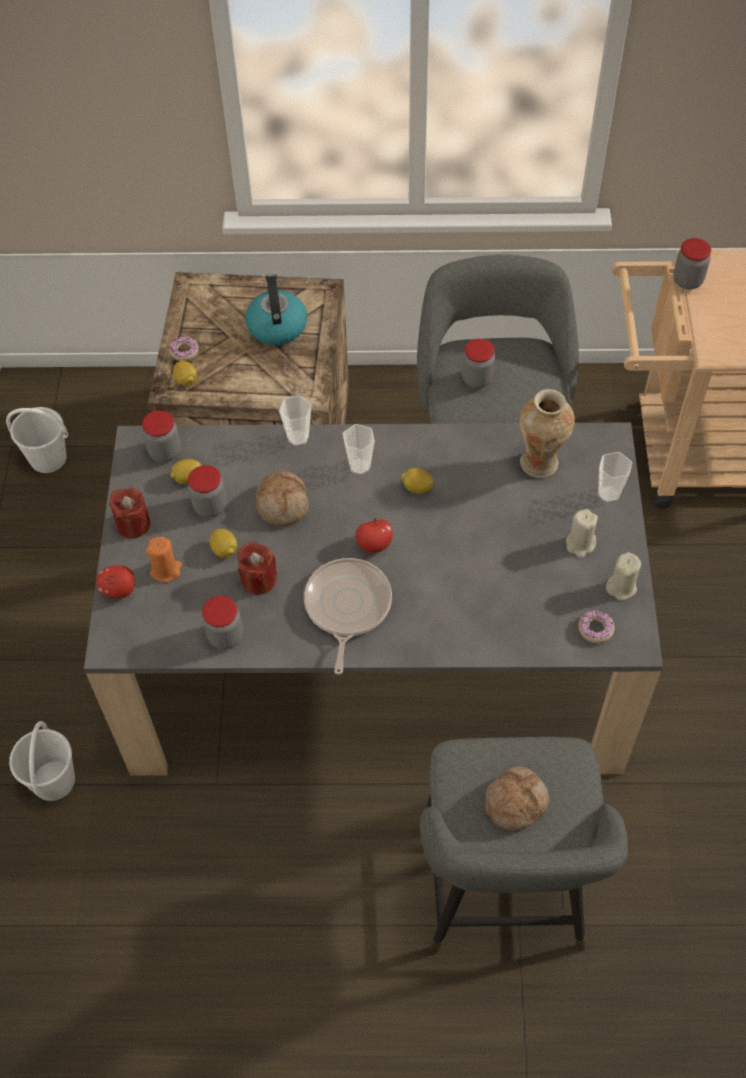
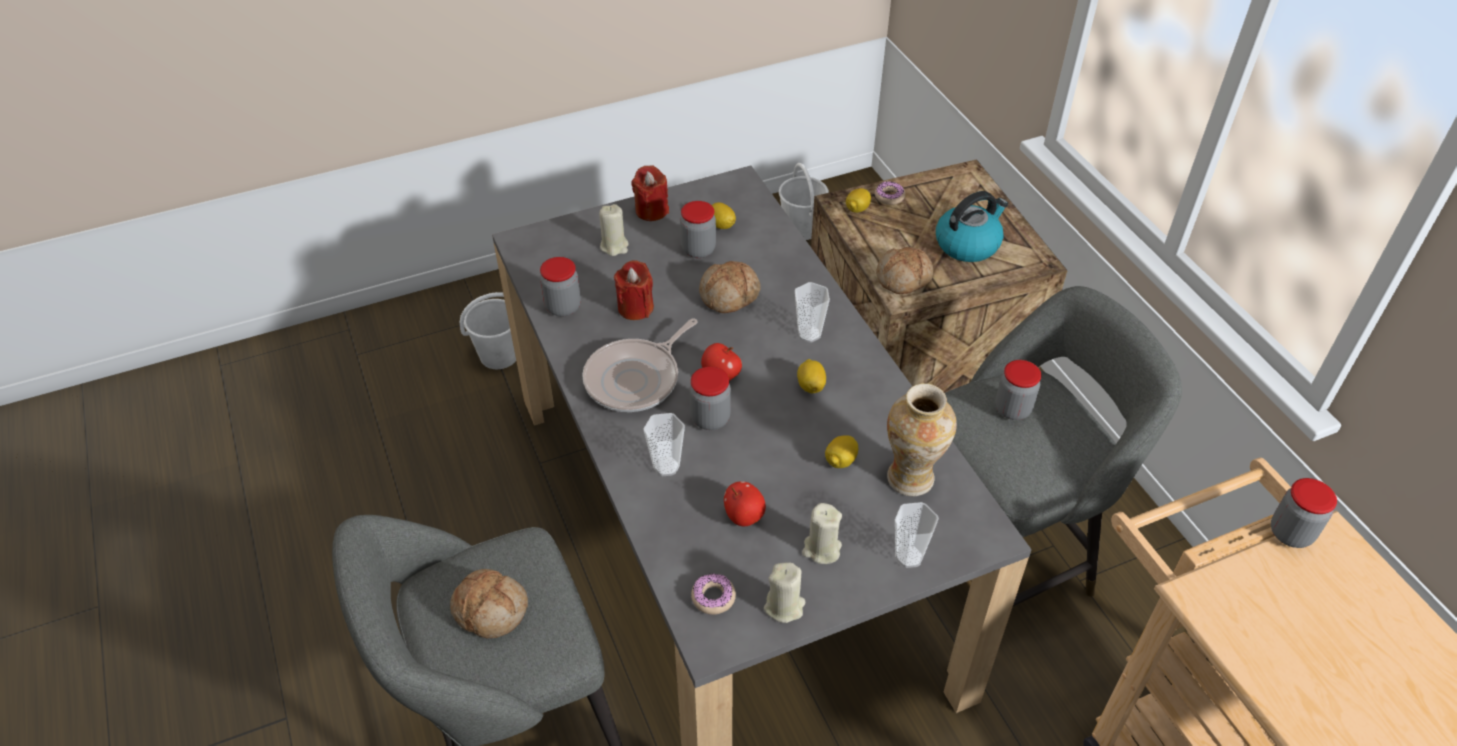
camera: 65 degrees right, 10 degrees down
apple [96,565,135,599] -> apple moved to [724,481,766,526]
jar [142,410,181,462] -> jar moved to [690,366,731,430]
orange candle [146,537,182,582] -> beige candle [599,204,629,256]
lemon [210,529,237,558] -> lemon moved to [825,435,858,468]
cup [279,396,311,446] -> cup moved to [643,413,685,476]
frying pan [304,558,392,675] -> frying pan turned 150 degrees clockwise [582,318,698,412]
none -> bread [876,247,933,294]

